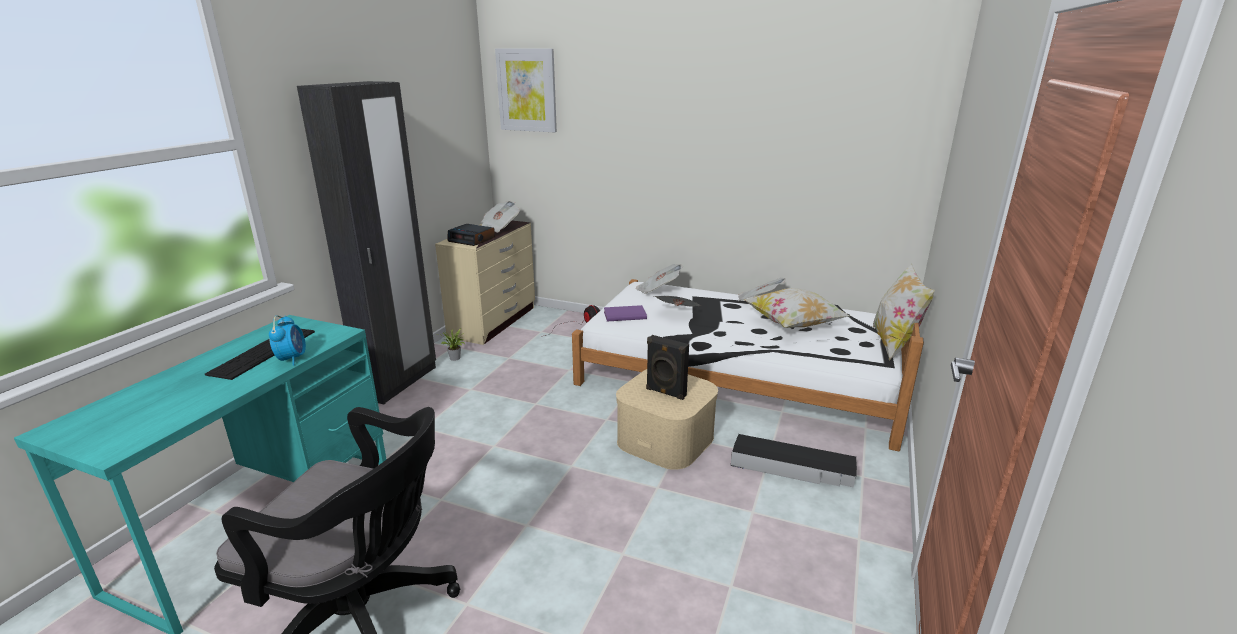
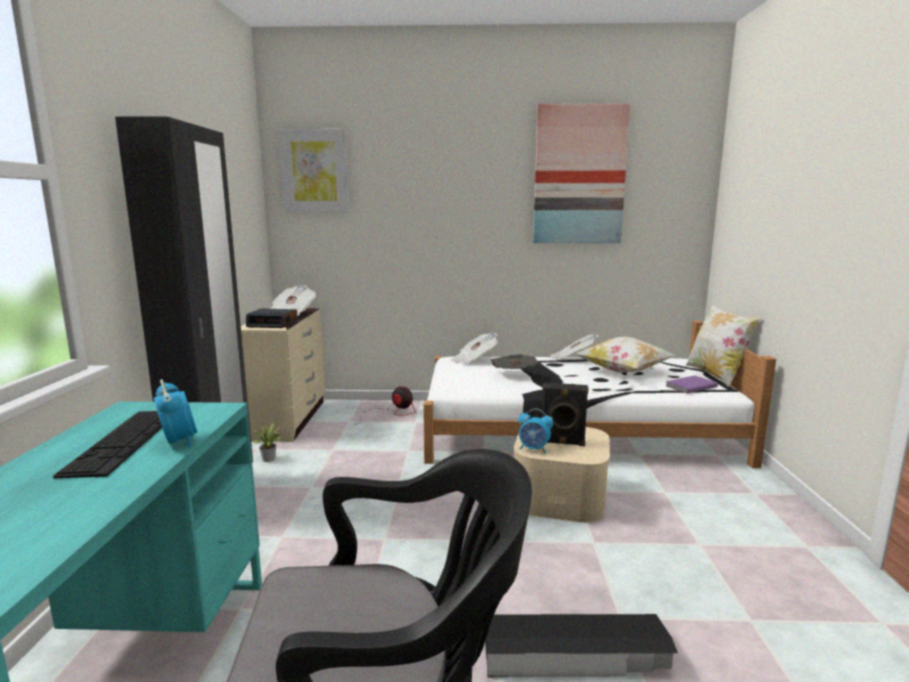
camera: 20 degrees left, 10 degrees down
purple book [604,305,647,321] -> purple book moved to [666,375,718,394]
black storage box [731,434,857,488] -> black storage box moved to [485,614,678,677]
none -> alarm clock [518,409,553,453]
none -> picture [533,103,630,243]

